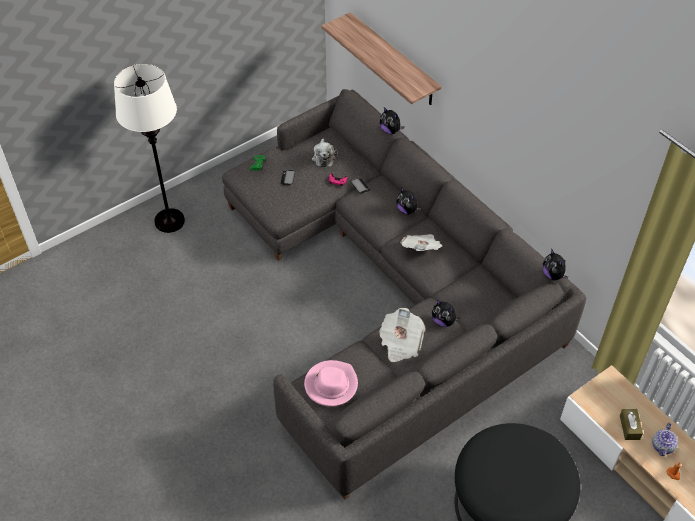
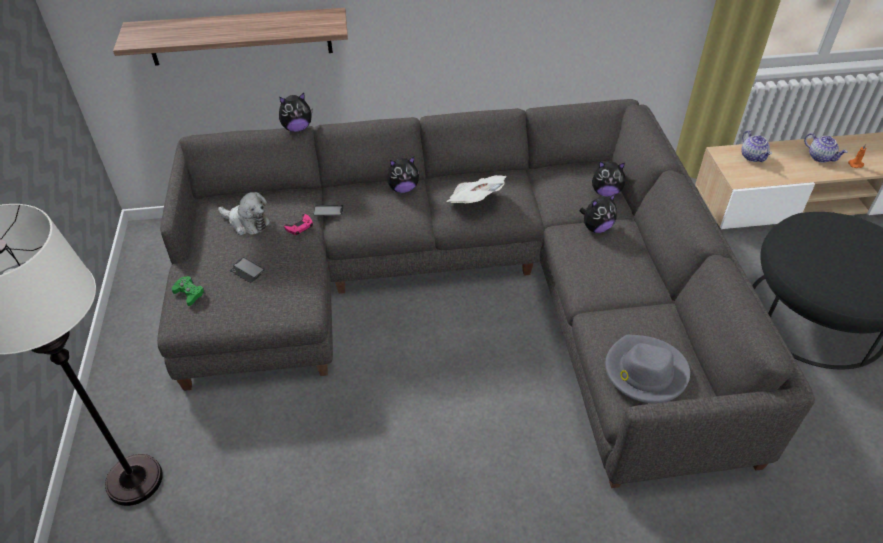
camera: 60 degrees left, 5 degrees down
pink hat [304,360,358,407] -> grey hat [605,335,690,403]
newspaper [379,308,425,362] -> none
plush toy [543,248,568,280] -> plush toy moved to [592,161,625,197]
brown tissue box [620,409,643,440] -> none
none -> teapot [741,131,772,162]

